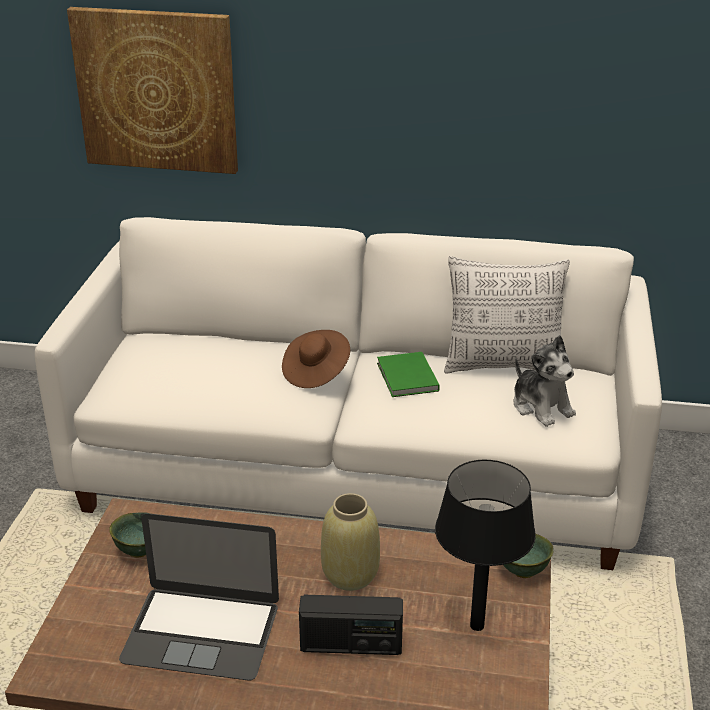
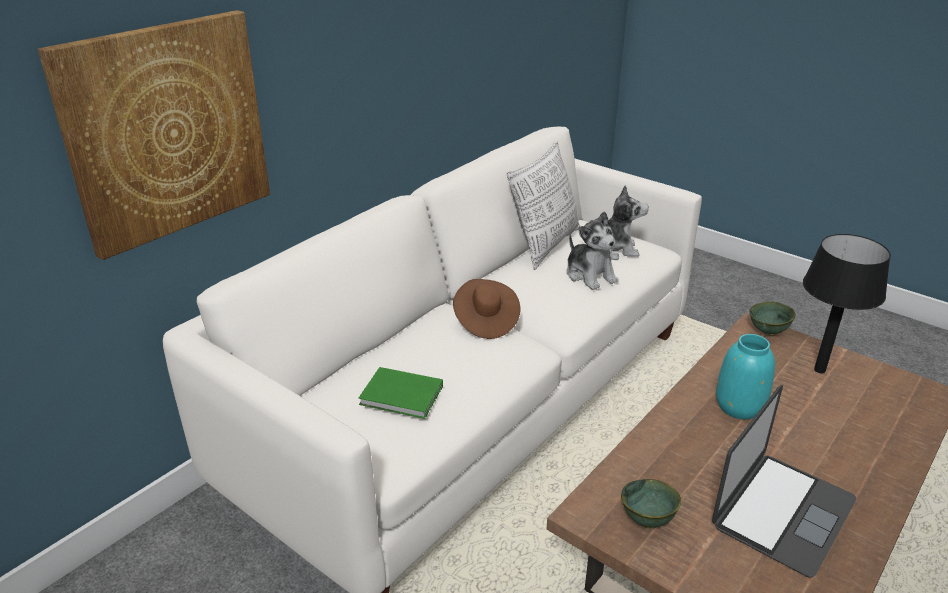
camera: 60 degrees left, 0 degrees up
radio [299,595,403,655] -> none
beige vase [321,493,380,591] -> turquoise vase [716,334,775,419]
green book [377,352,440,397] -> green book moved to [358,367,443,419]
none -> plush toy [567,211,619,290]

